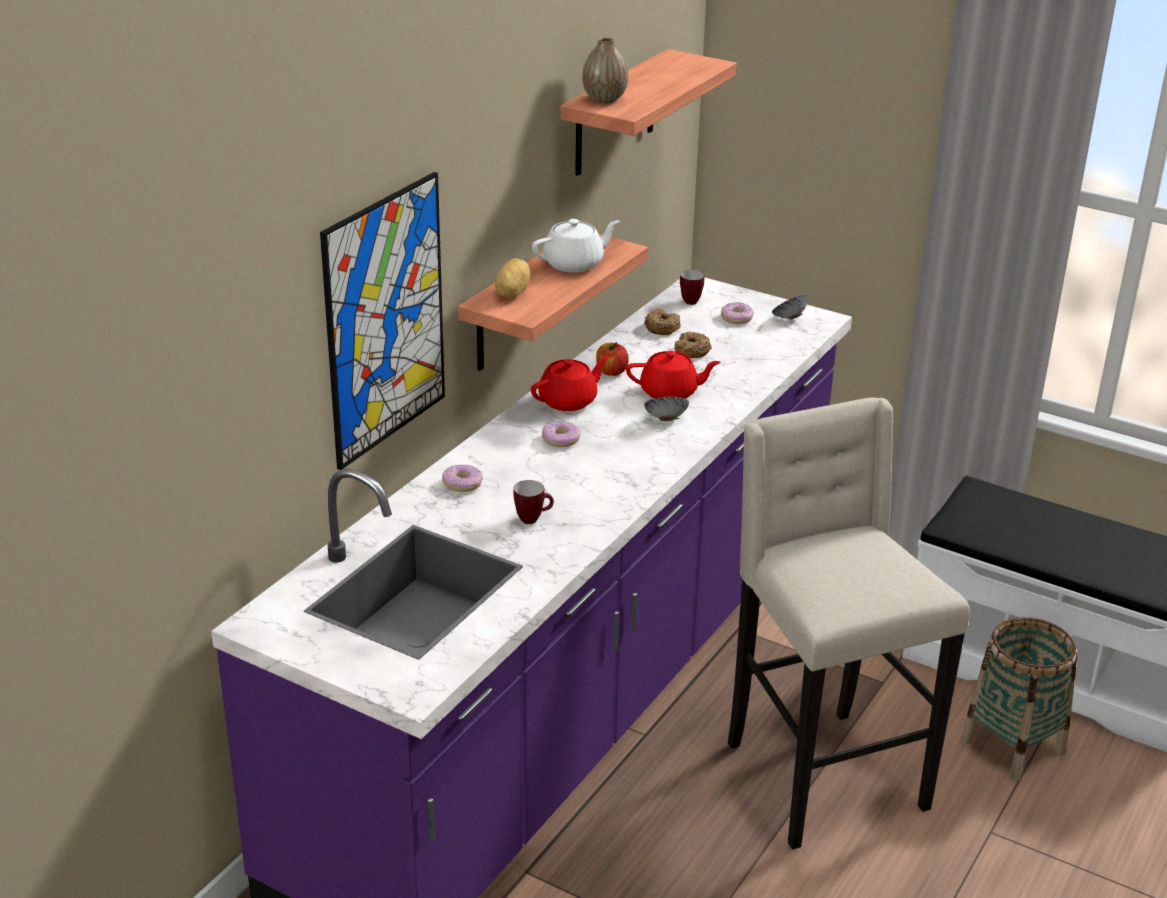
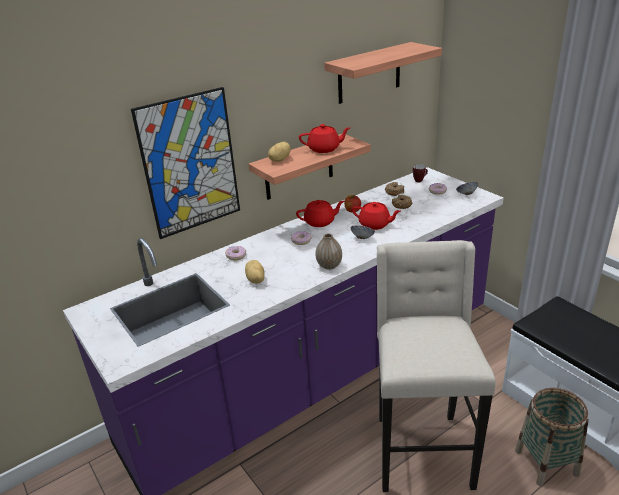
camera: 25 degrees right, 0 degrees up
mug [514,480,554,524] -> potato [245,260,265,284]
white teapot [532,219,620,272] -> red teapot [299,124,351,153]
vase [582,37,628,103] -> vase moved to [316,233,342,270]

